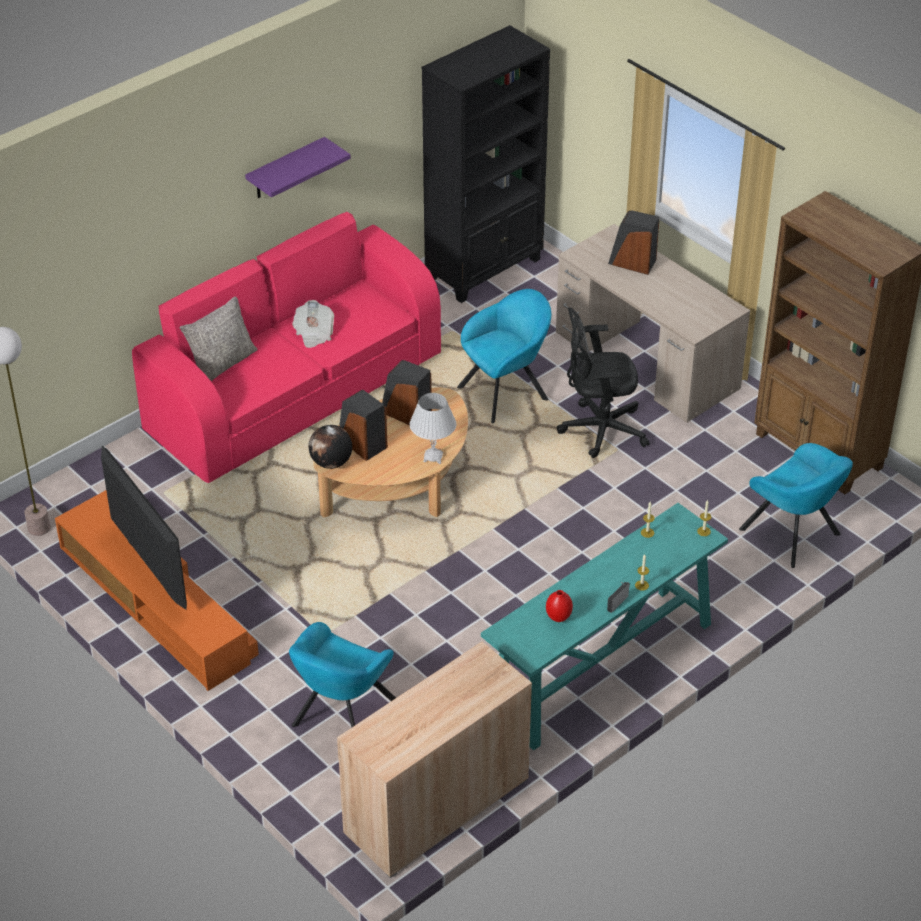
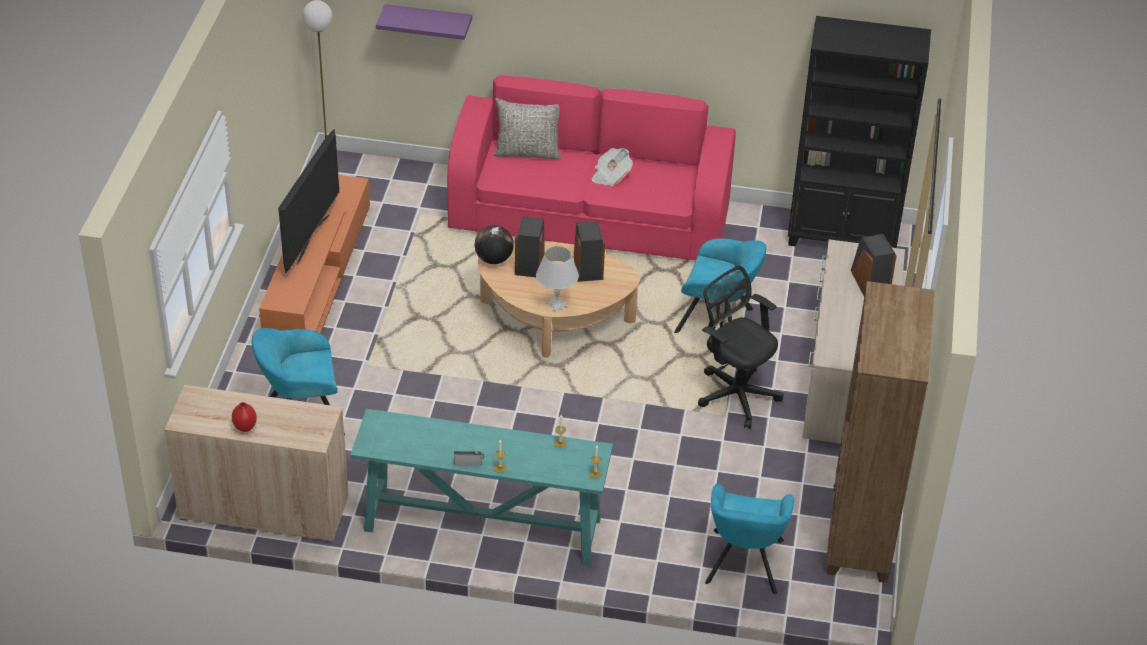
camera: 50 degrees right, 0 degrees up
purple shelf [245,137,351,198] -> purple shelf moved to [376,4,472,40]
red vase [546,590,573,622] -> red vase moved to [232,402,257,432]

